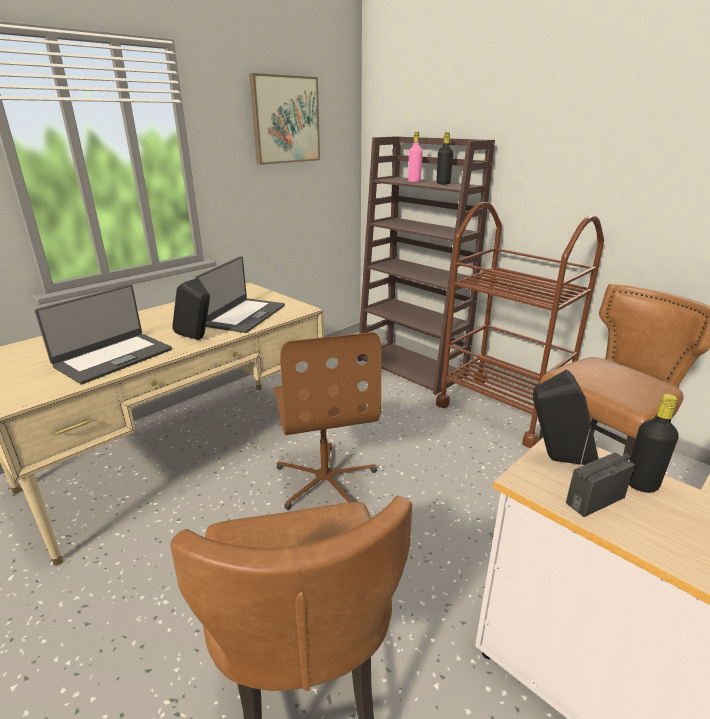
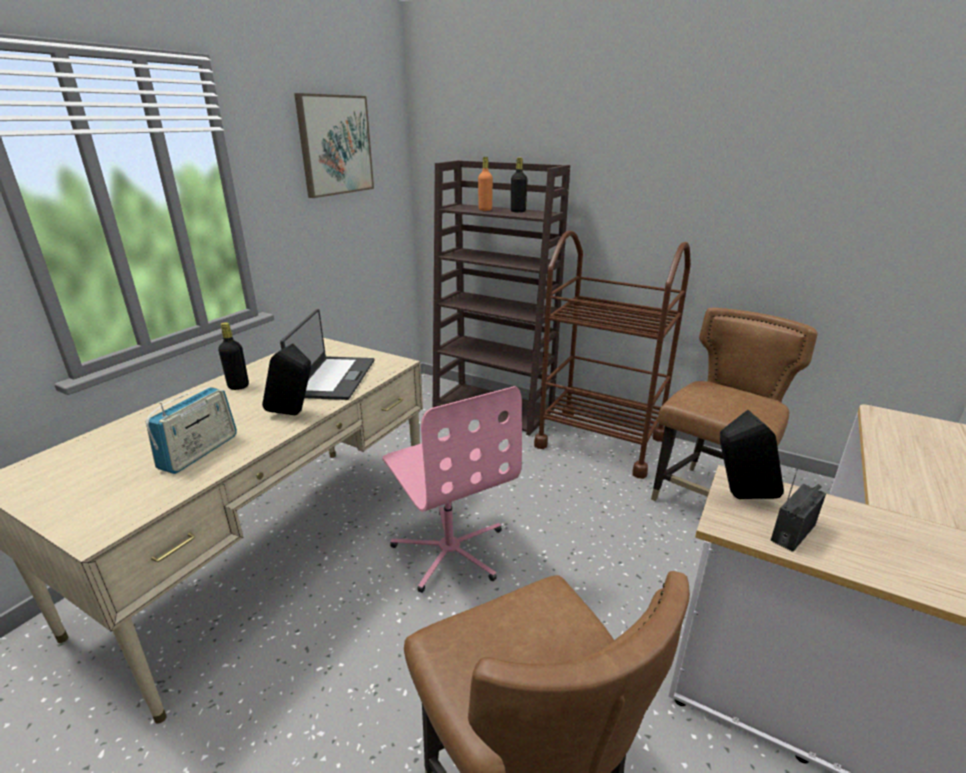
camera: 15 degrees left, 0 degrees up
laptop [35,285,172,384] -> radio [145,387,237,474]
brown office chair [274,332,381,510] -> pink office chair [382,386,522,593]
pink bottle [408,132,423,182] -> orange bottle [478,157,493,211]
black bottle [629,394,679,493] -> black bottle moved to [218,322,249,390]

